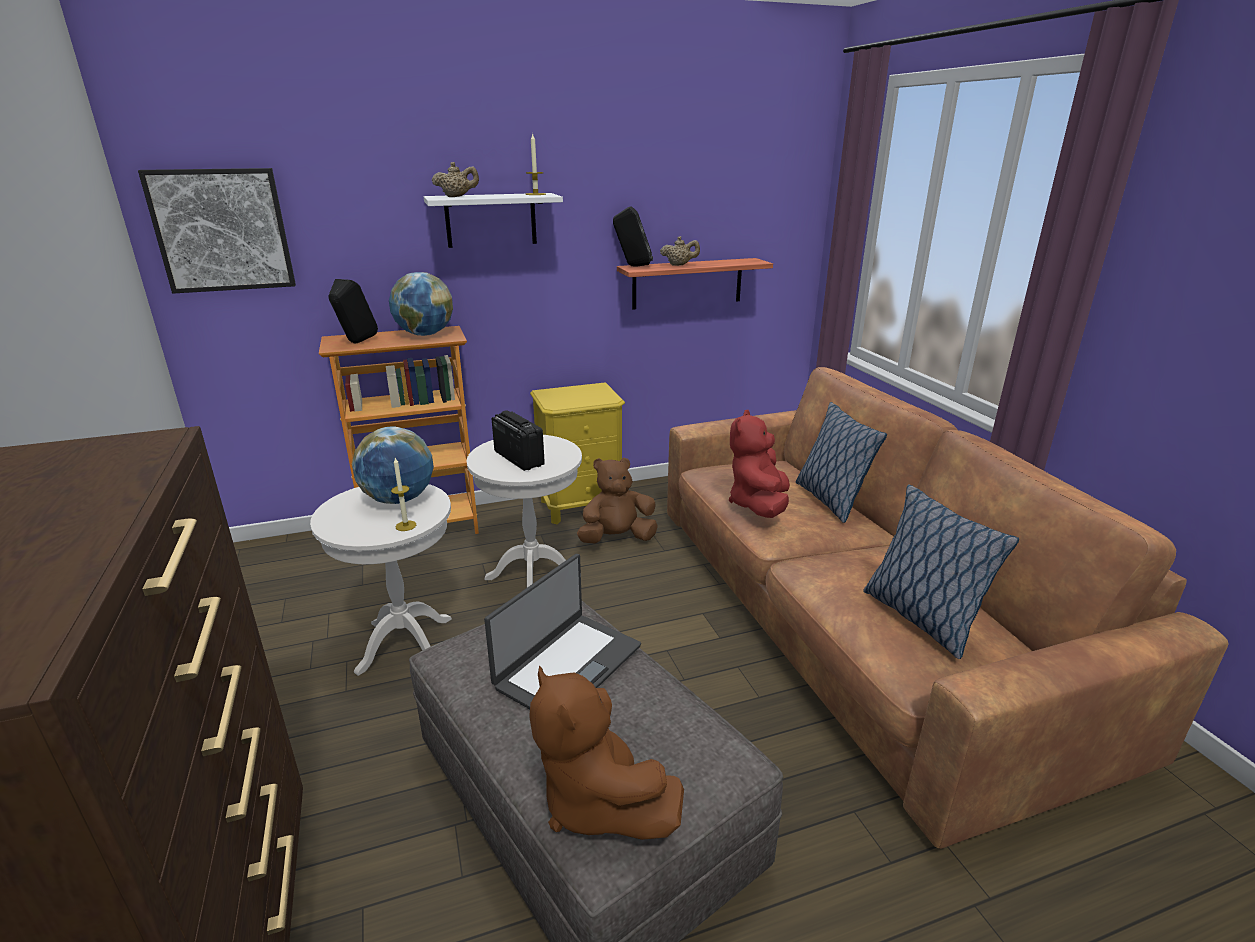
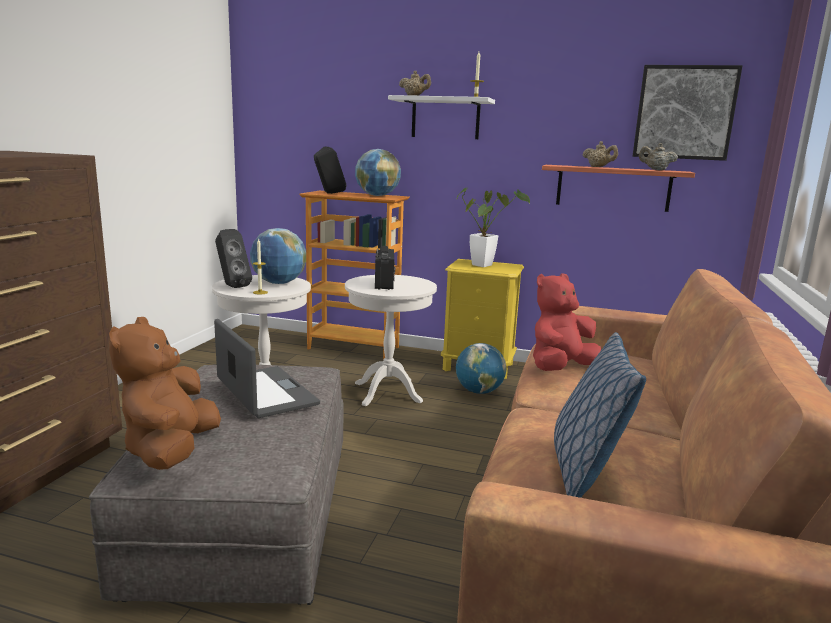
camera: 35 degrees right, 10 degrees down
picture [138,168,296,294] -> picture moved to [633,65,743,161]
laptop [484,554,641,709] -> laptop turned 105 degrees counterclockwise [214,319,320,418]
brown plush toy [577,458,658,544] -> globe [456,343,506,394]
black speaker [613,206,653,267] -> black speaker moved to [215,229,252,288]
pillow [796,402,887,523] -> none
none -> potted plant [457,188,530,267]
none -> beige teapot [639,143,678,170]

